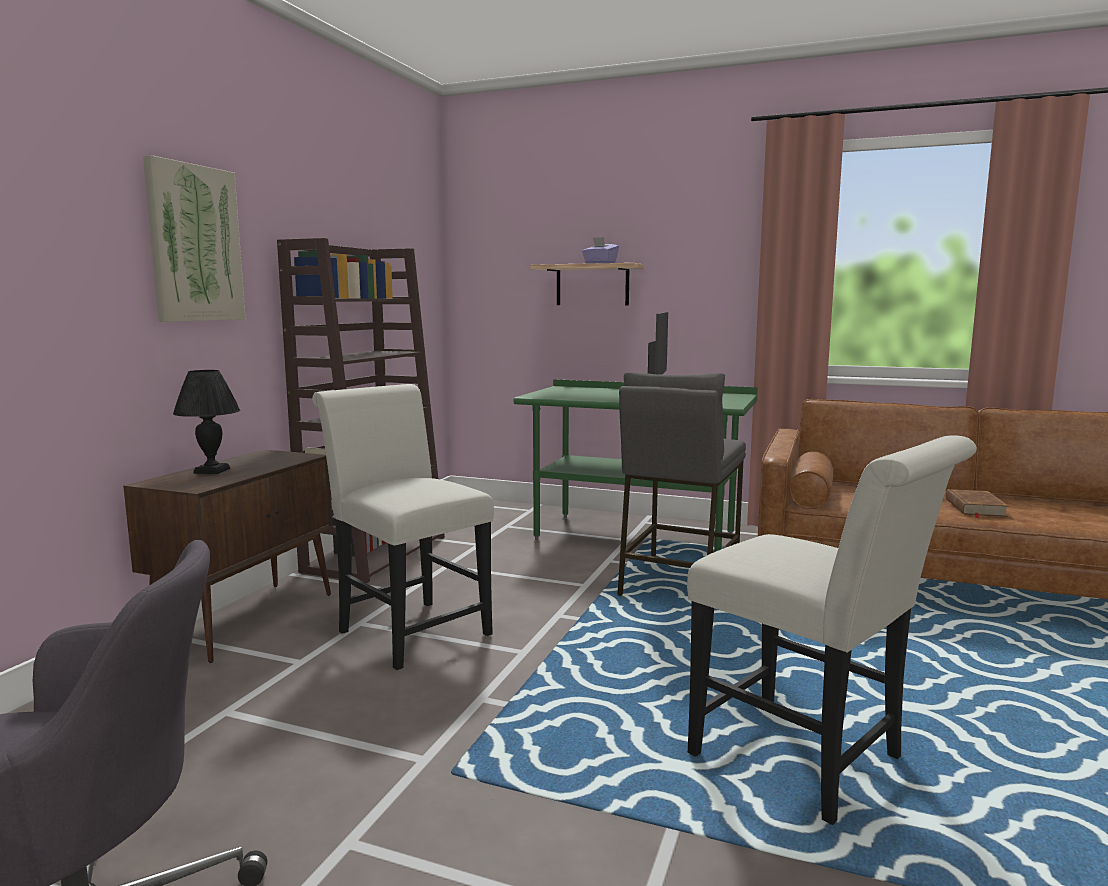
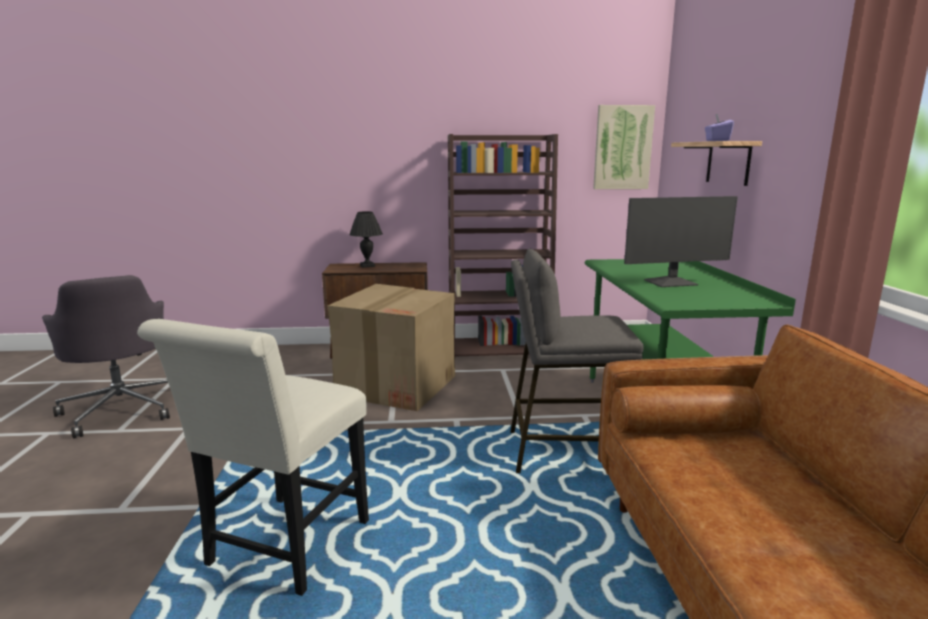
camera: 65 degrees right, 5 degrees up
picture [143,155,245,322] -> picture moved to [593,105,655,189]
white chair [312,384,494,670] -> cardboard box [328,284,455,411]
brown book [946,489,1009,519] -> none

